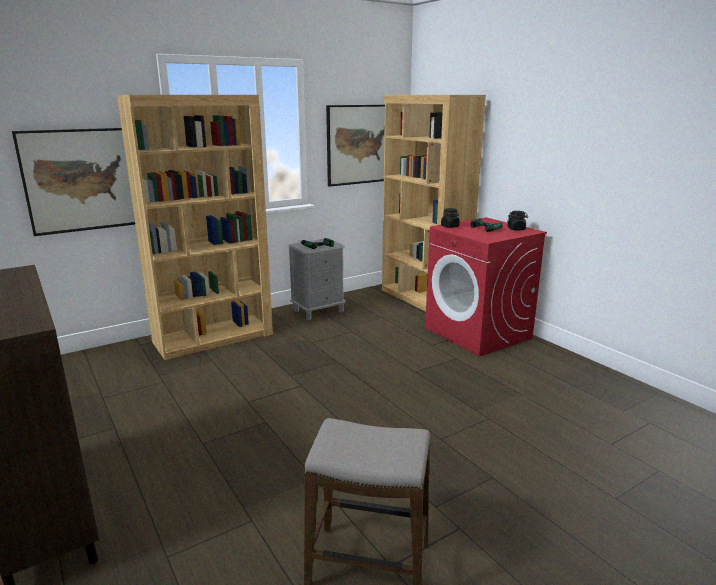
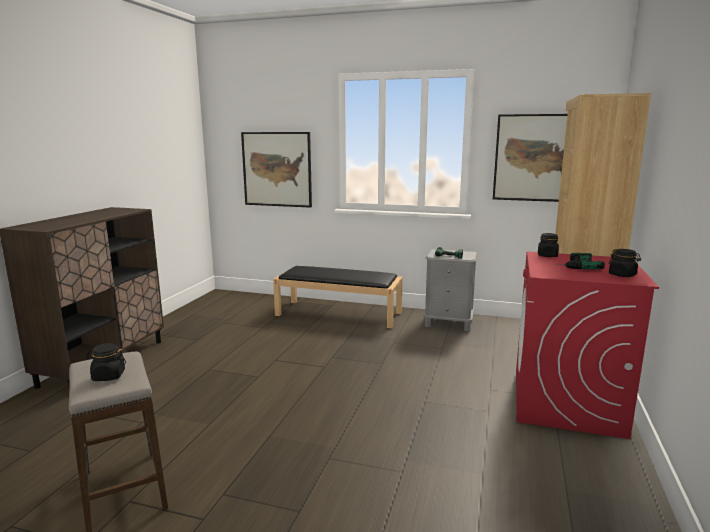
camera: 50 degrees right, 5 degrees down
brown bookcase [117,95,273,360] -> black bench [273,266,403,328]
none -> black jar [86,343,126,381]

